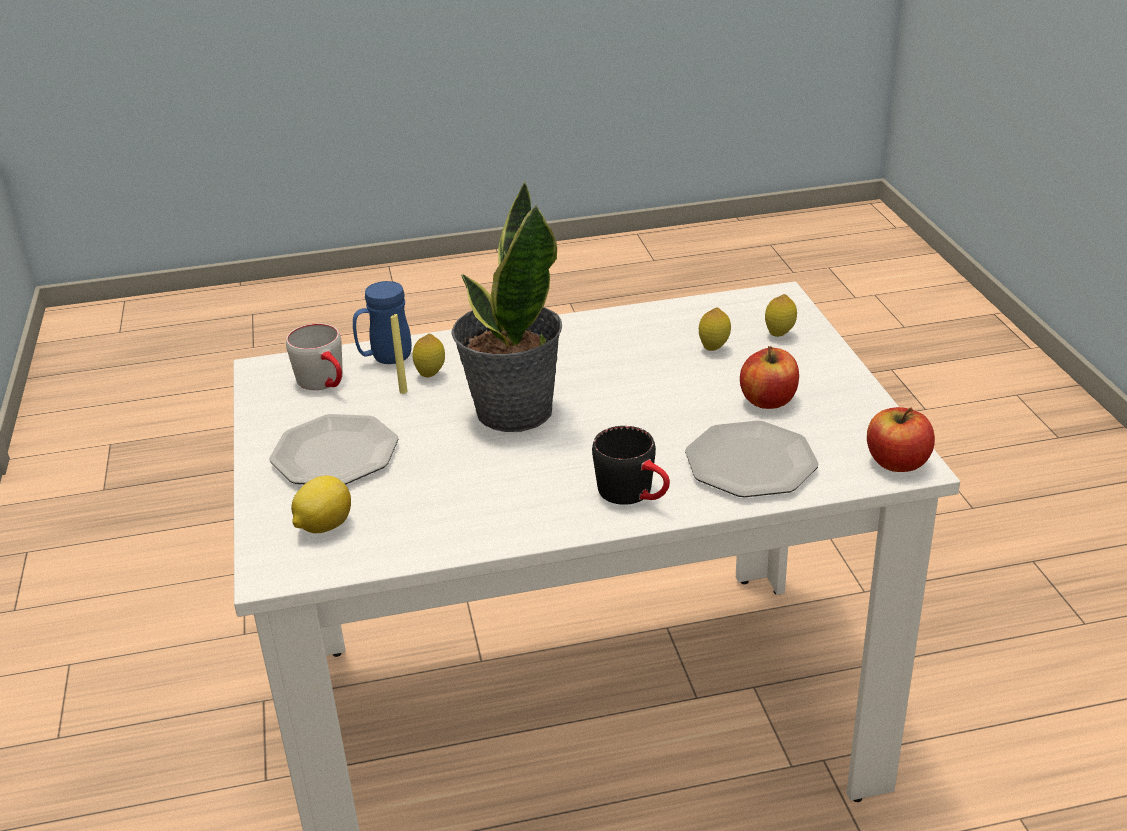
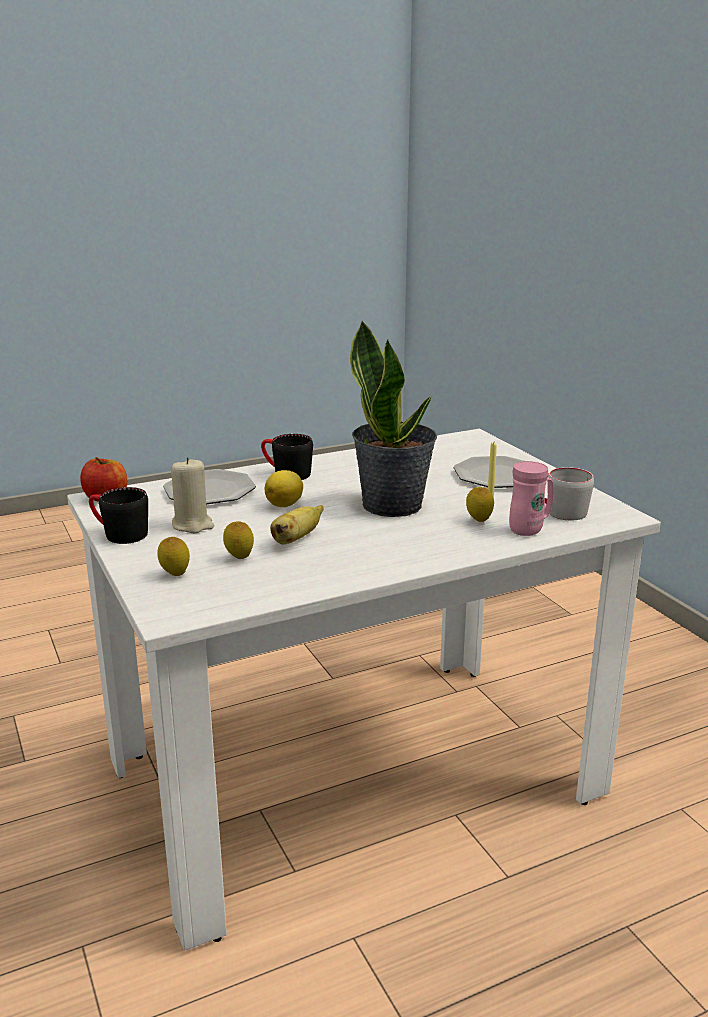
camera: 165 degrees right, 10 degrees down
lemon [291,475,351,533] -> lemon moved to [265,470,303,507]
blue mug [353,281,412,364] -> pink mug [509,461,554,536]
apple [740,346,799,409] -> beige candle [171,457,214,533]
none -> black mug [89,487,148,544]
none -> banana [270,505,323,545]

